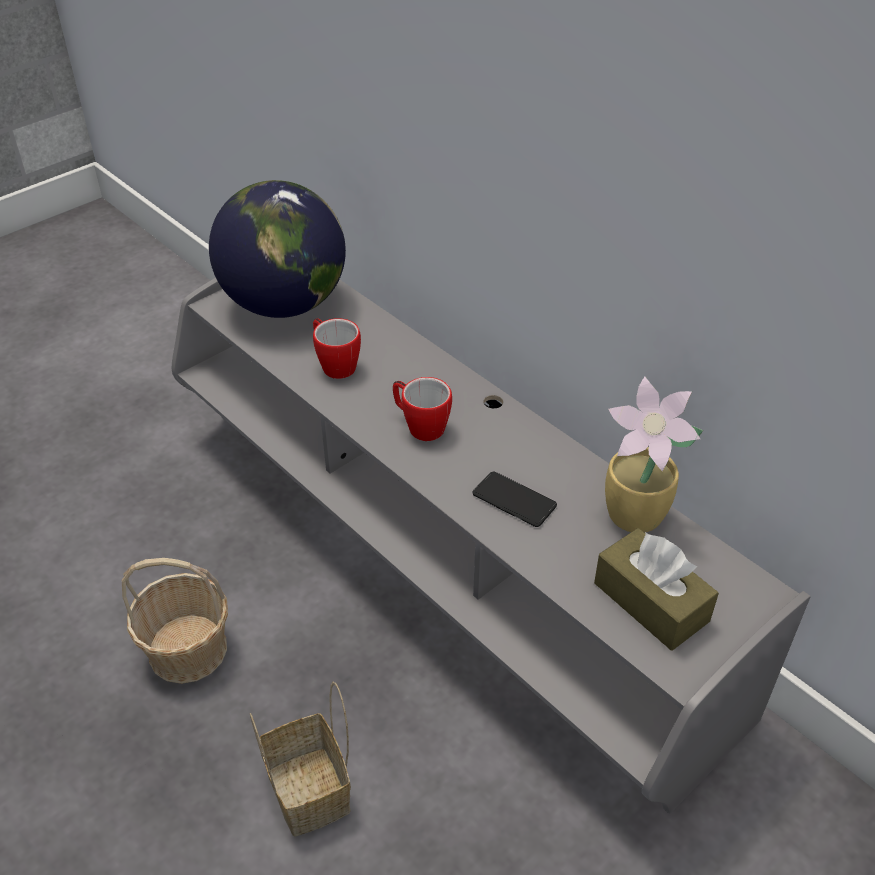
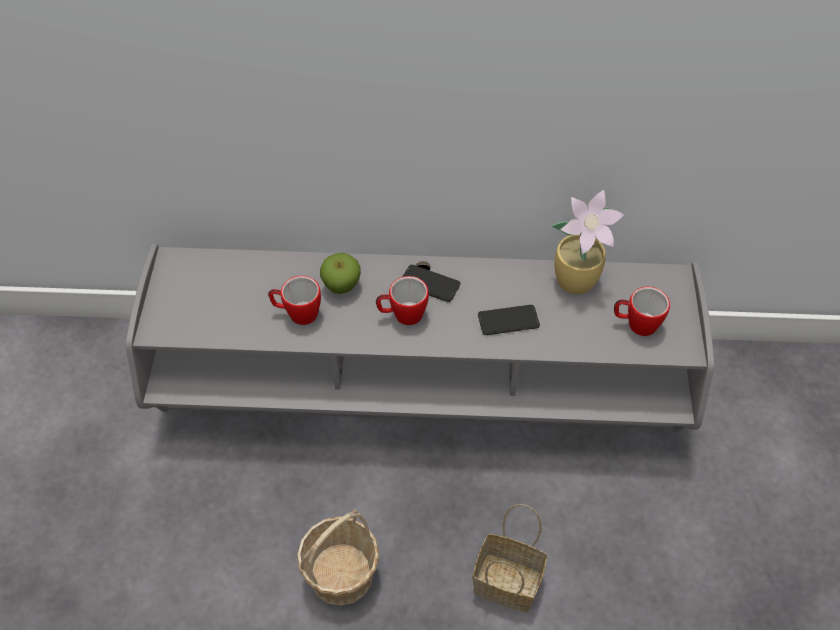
camera: 45 degrees left, 10 degrees up
globe [209,180,346,318] -> none
brown tissue box [594,528,719,651] -> mug [614,287,670,336]
none -> apple [320,253,361,294]
none -> phone [403,265,461,302]

